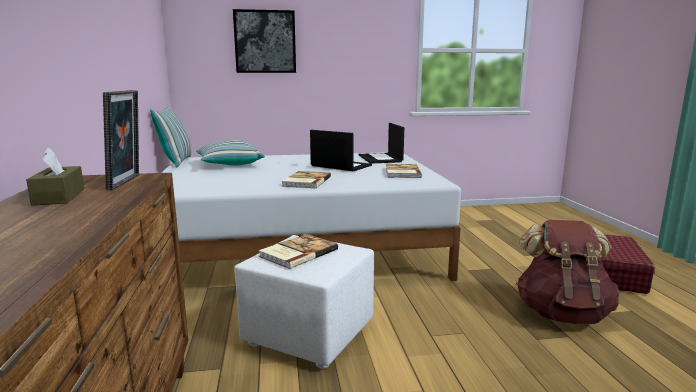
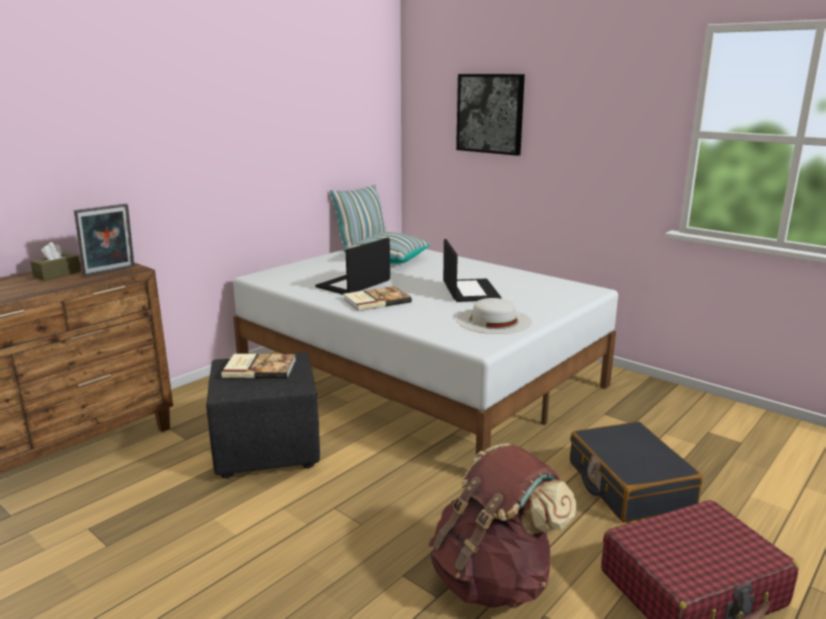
camera: 50 degrees right, 5 degrees up
white ottoman [234,235,374,369] -> black ottoman [206,352,320,478]
laptop [359,123,404,164] -> laptop moved to [315,238,390,295]
book [386,164,422,178] -> white hat [456,298,532,334]
none -> black suitcase [570,421,703,523]

